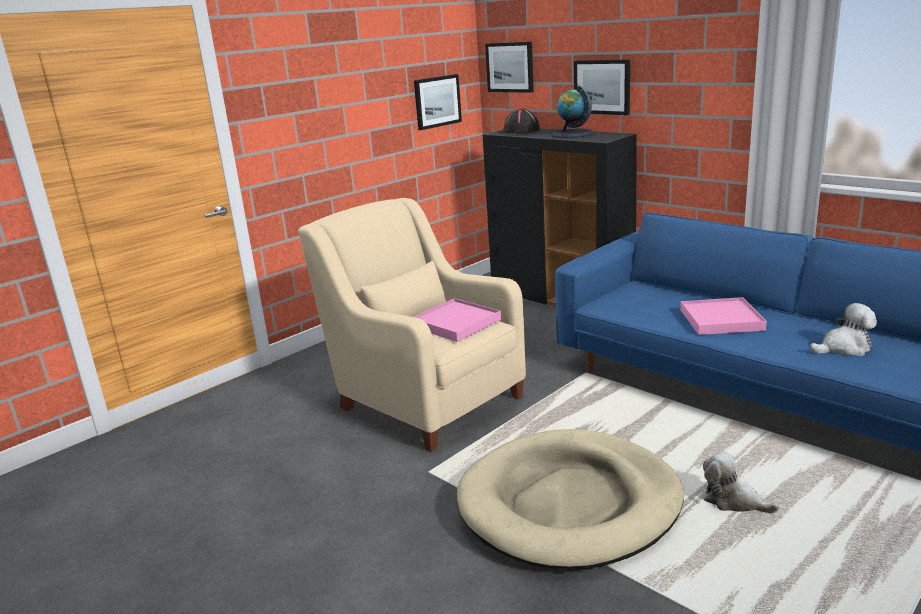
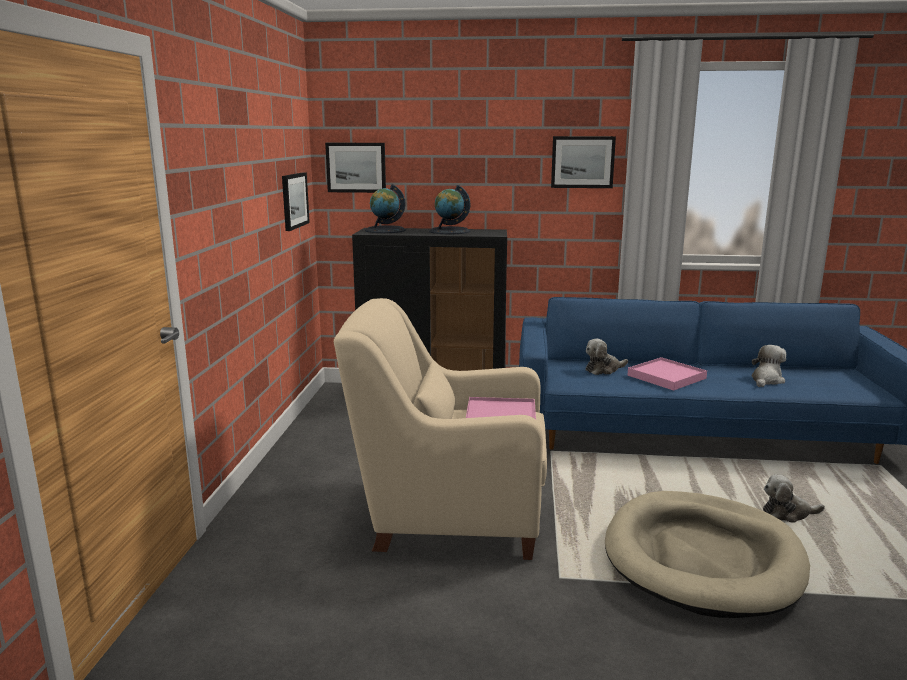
camera: 40 degrees left, 5 degrees down
black hat [503,108,540,133] -> globe [365,184,406,233]
picture [574,60,630,115] -> picture moved to [551,136,616,188]
none -> plush toy [586,339,628,375]

